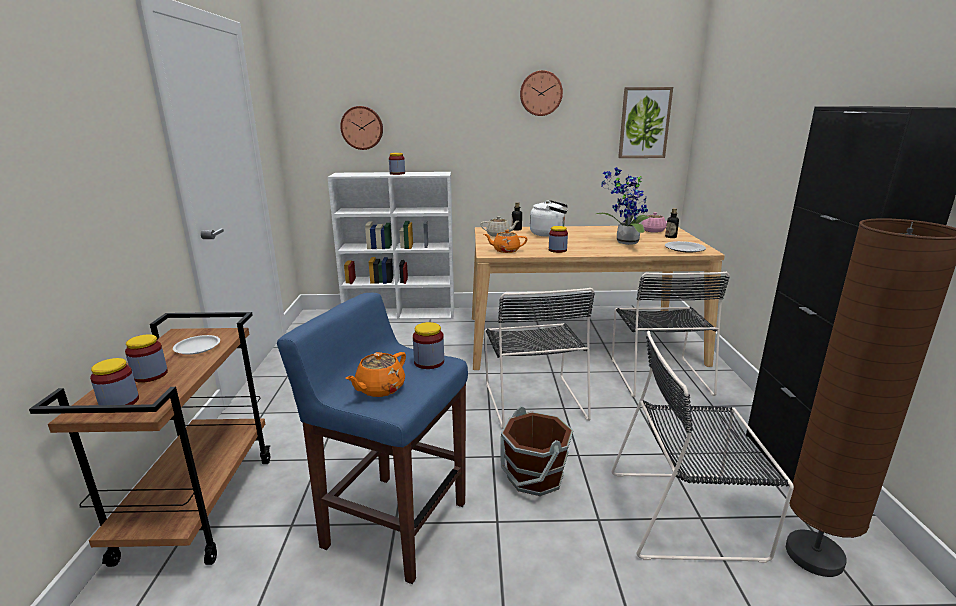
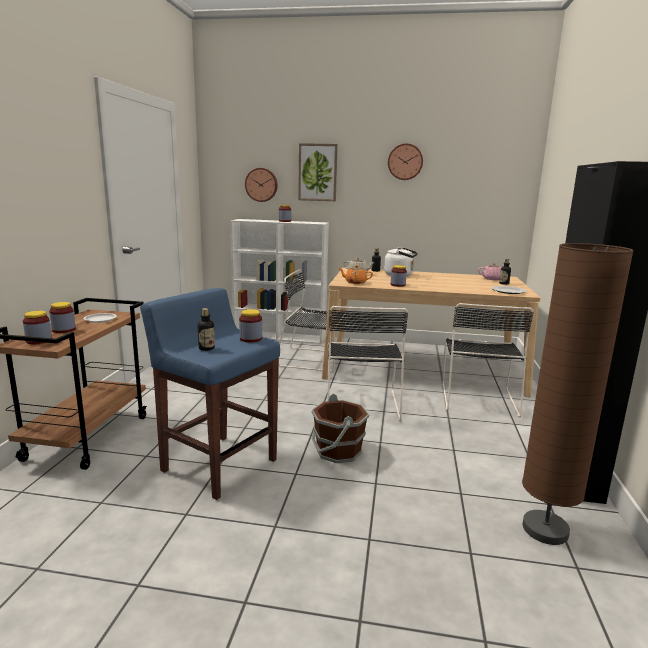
camera: 10 degrees right, 5 degrees down
orange teapot [346,352,406,397] -> bottle [198,308,215,351]
potted plant [596,167,649,245] -> none
black chair [611,331,794,563] -> black chair moved to [279,269,346,372]
picture [618,87,673,158] -> picture moved to [298,143,338,201]

